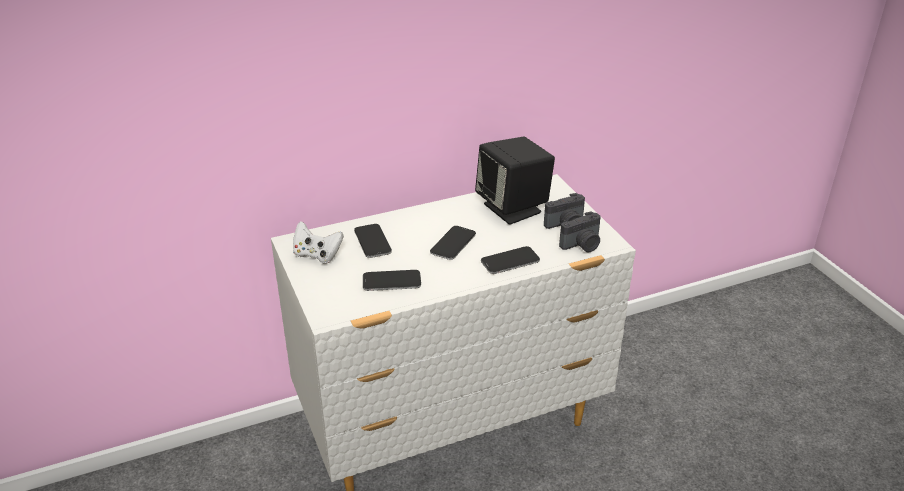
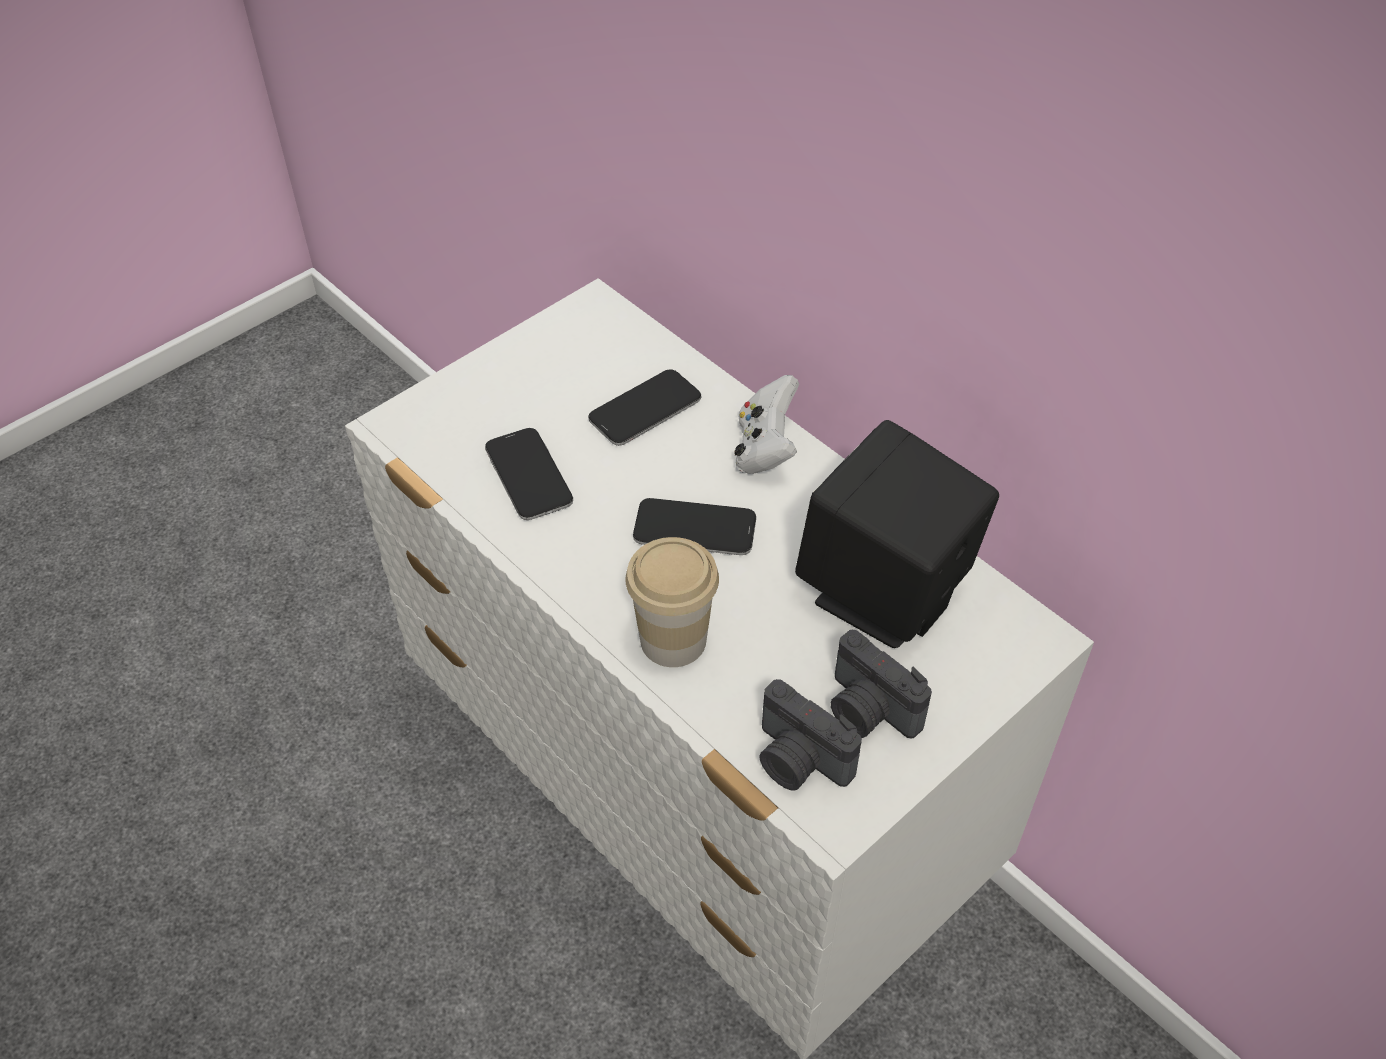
camera: 70 degrees right, 15 degrees up
white game controller [293,221,344,264] -> white game controller moved to [735,375,799,474]
phone [481,246,540,274] -> cup [625,537,719,667]

